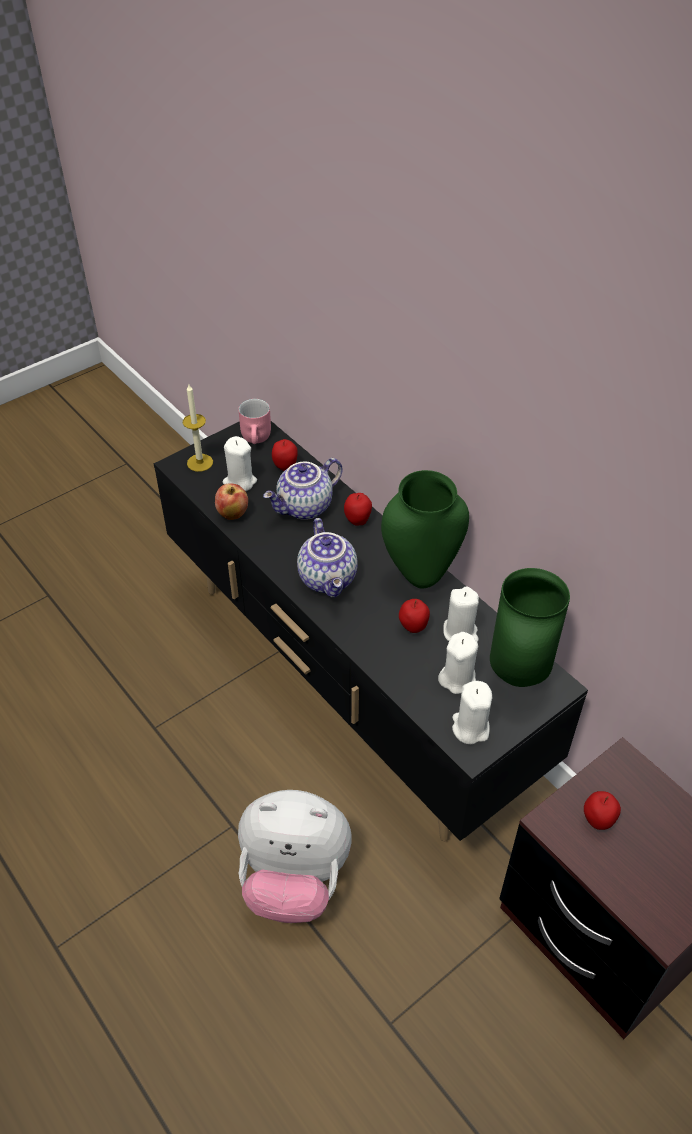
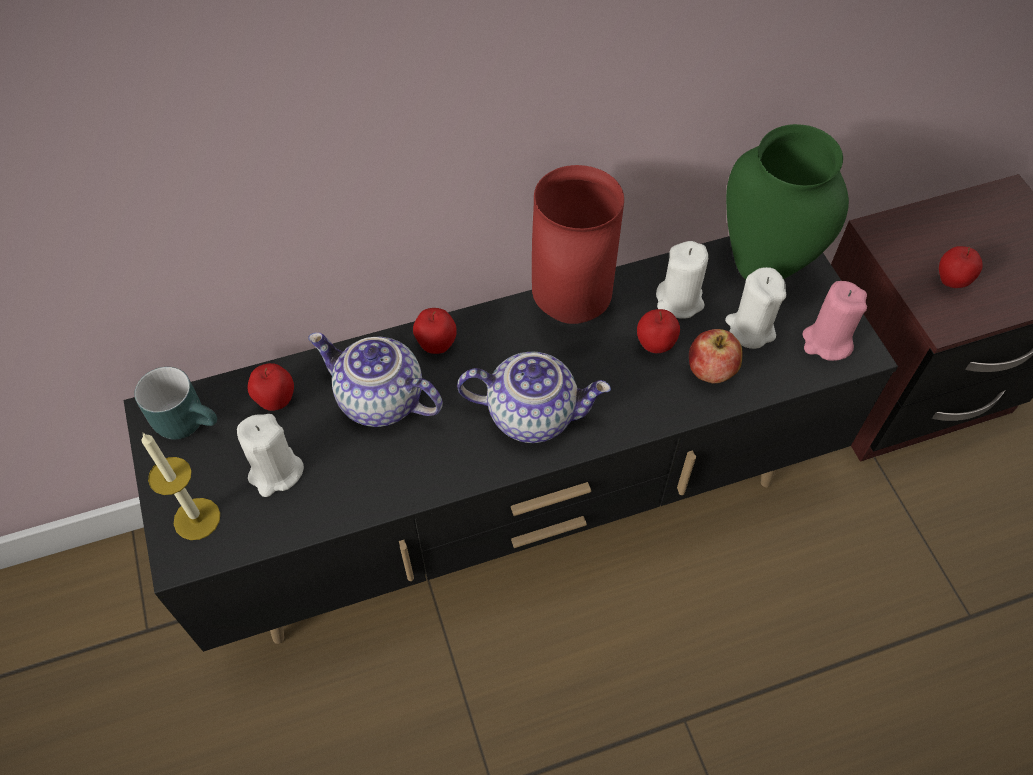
camera: 70 degrees left, 10 degrees up
apple [215,483,248,520] -> apple moved to [689,329,742,383]
pink mug [238,399,271,444] -> turquoise mug [134,367,217,440]
plush toy [238,790,352,923] -> none
teapot [263,458,343,520] -> teapot turned 135 degrees clockwise [308,332,443,427]
green vase [381,470,469,589] -> red vase [532,165,624,324]
white candle [452,681,492,744] -> pink candle [802,281,867,361]

